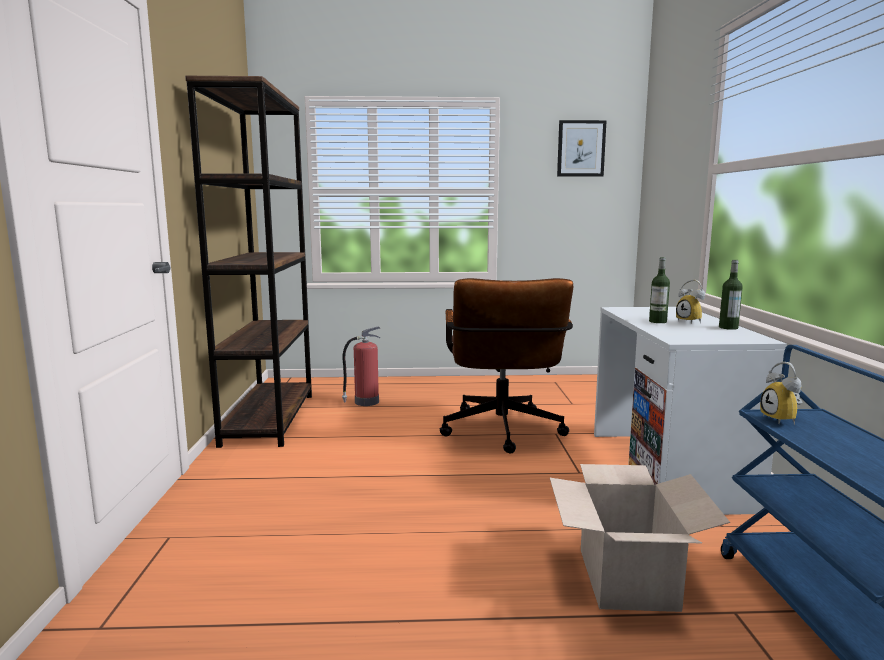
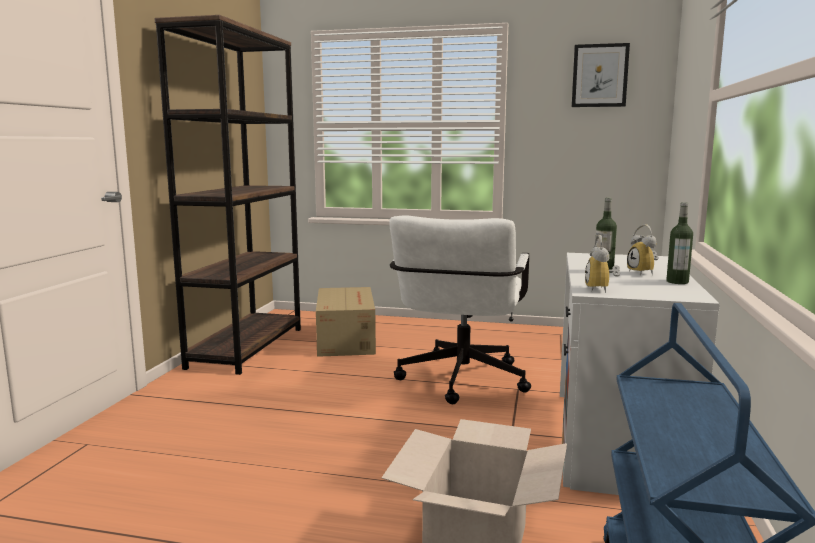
camera: 15 degrees right, 0 degrees up
fire extinguisher [342,326,380,406] -> cardboard box [316,287,376,357]
brown office chair [439,278,573,453] -> white office chair [389,216,531,404]
alarm clock [760,362,802,425] -> alarm clock moved to [585,235,620,293]

